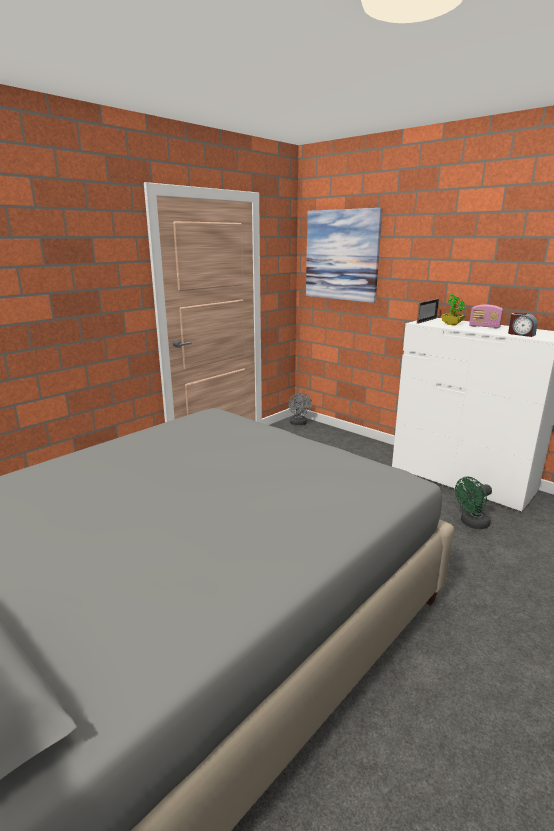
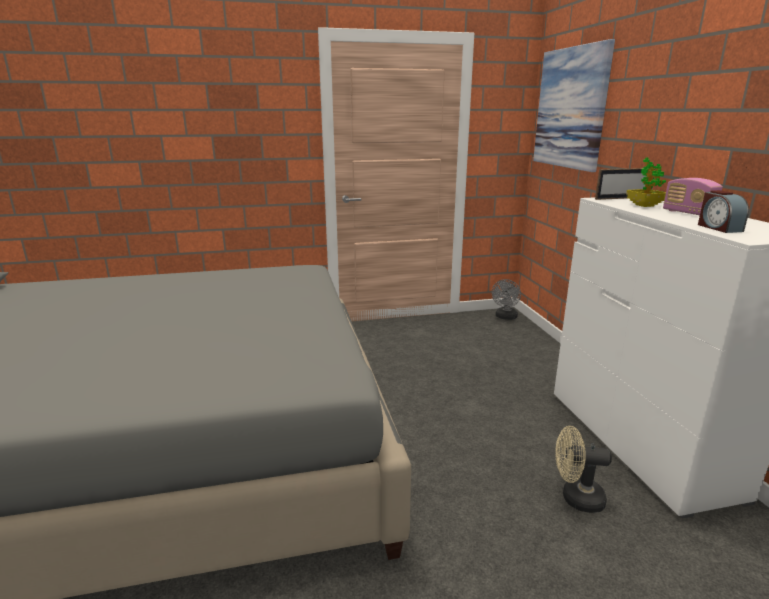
camera: 35 degrees right, 0 degrees up
green fan [455,477,492,529] -> beige fan [555,426,612,513]

